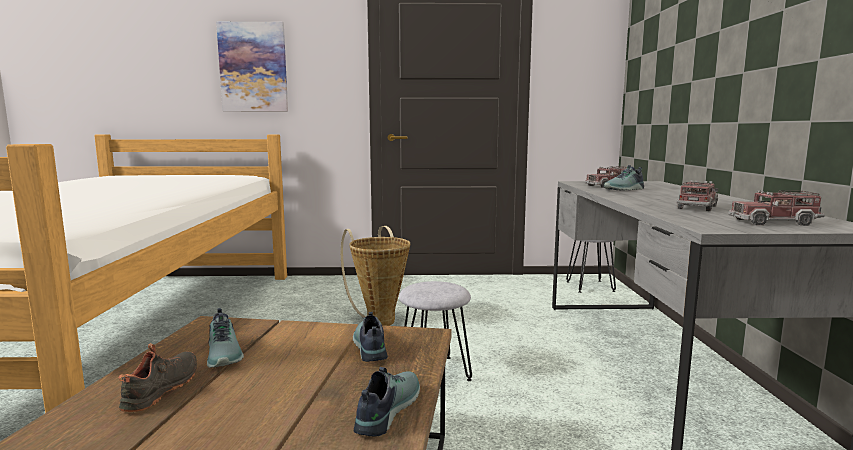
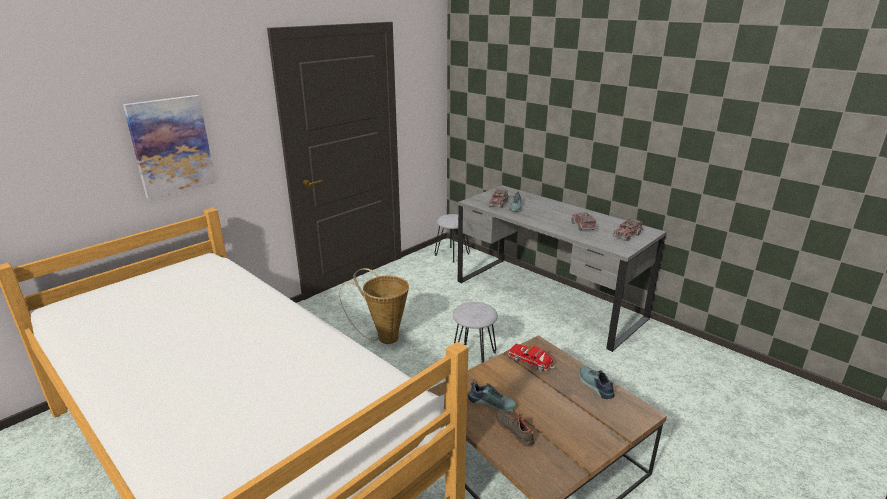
camera: 45 degrees left, 15 degrees up
shoe [352,312,388,362] -> toy truck [508,343,555,372]

